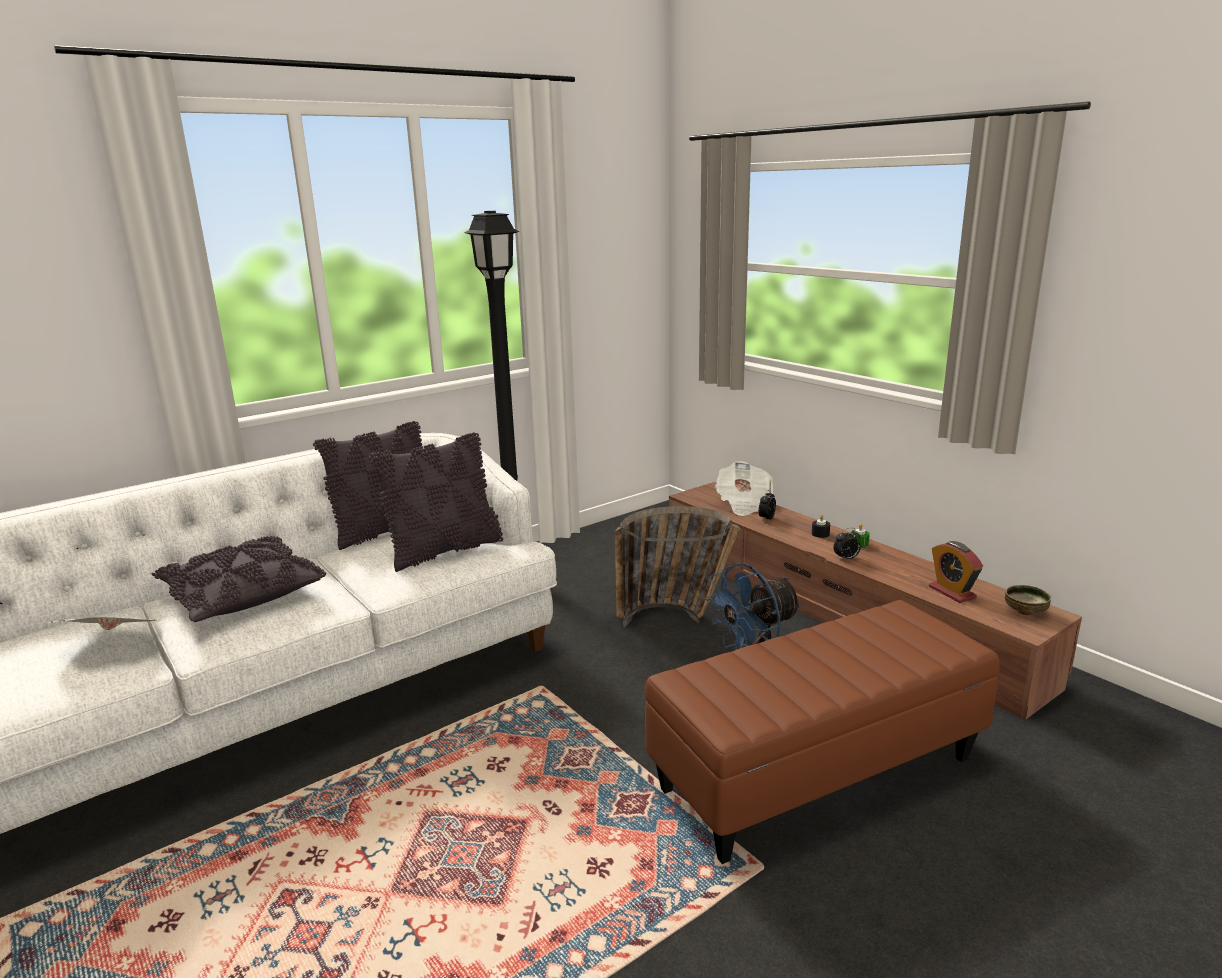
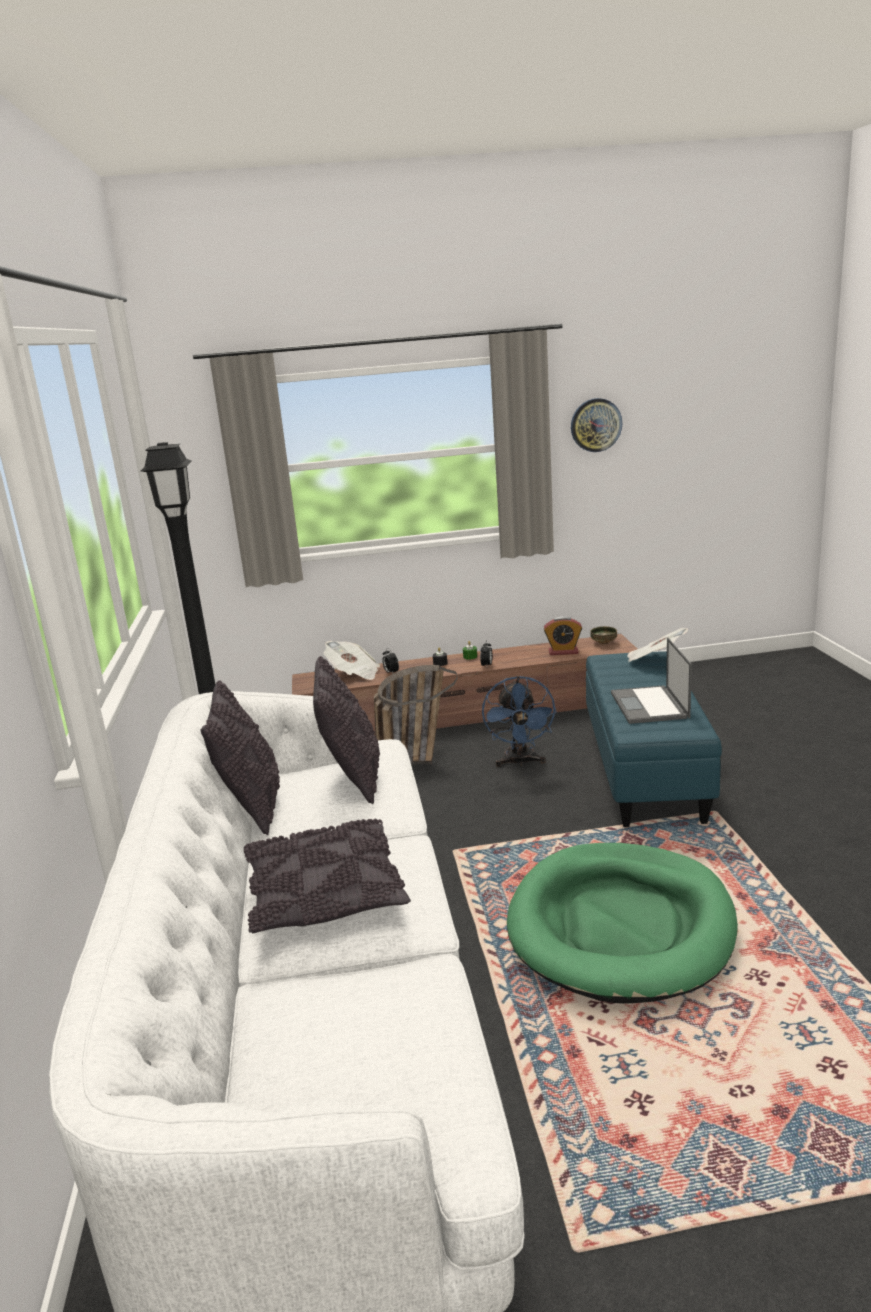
camera: 60 degrees left, 0 degrees up
newspaper [49,617,160,630] -> newspaper moved to [628,627,688,662]
brown ottoman [645,600,1000,864] -> blue ottoman [586,651,722,827]
none -> green dog bed [507,843,738,1004]
none -> wall clock [571,398,622,452]
none -> laptop [611,638,692,724]

